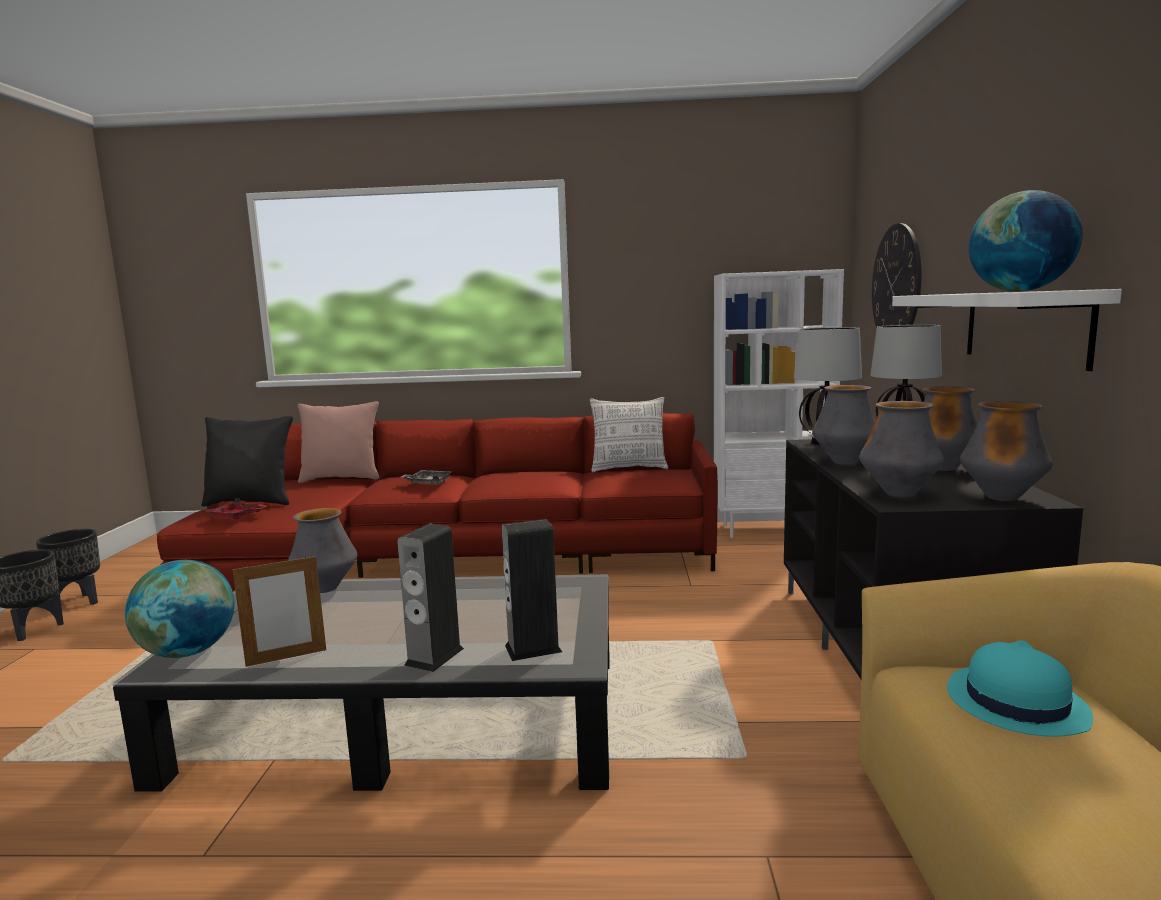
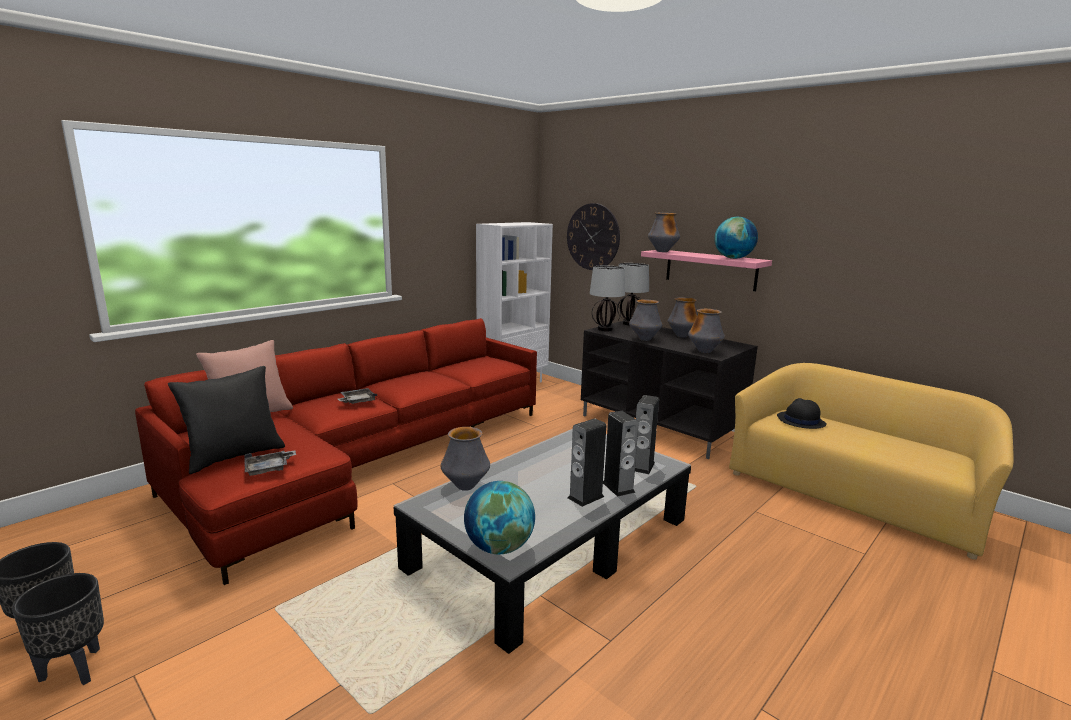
camera: 50 degrees left, 5 degrees up
red tray [206,498,267,519] -> grey tray [245,451,296,476]
picture frame [232,555,326,667] -> none
pillow [590,397,668,472] -> none
white shelf [892,289,1122,371] -> pink shelf [641,250,772,291]
turquoise hat [947,640,1093,737] -> black hat [777,398,827,429]
vase [960,401,1053,501] -> vase moved to [648,213,680,252]
none -> speaker [568,418,606,507]

